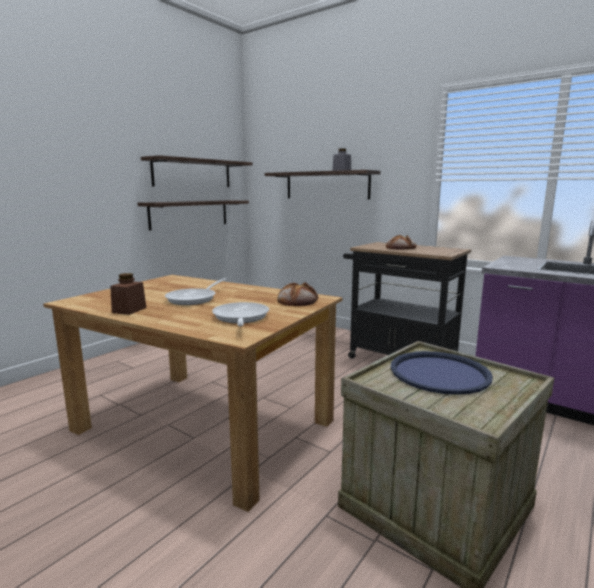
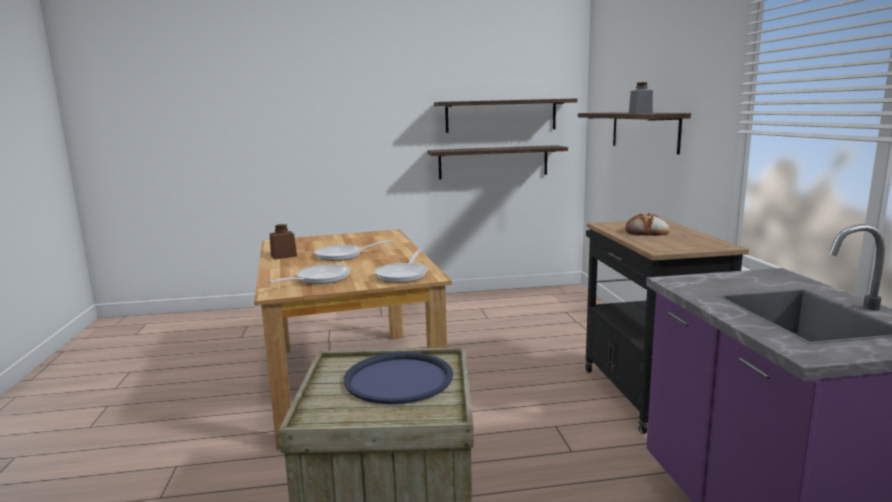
camera: 45 degrees right, 0 degrees up
bread [277,282,318,306] -> frying pan [374,249,428,283]

